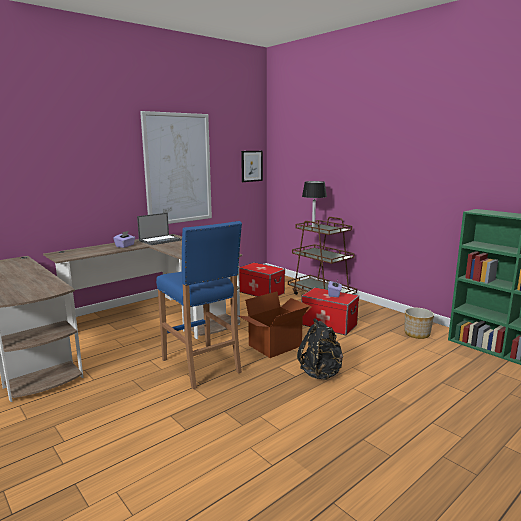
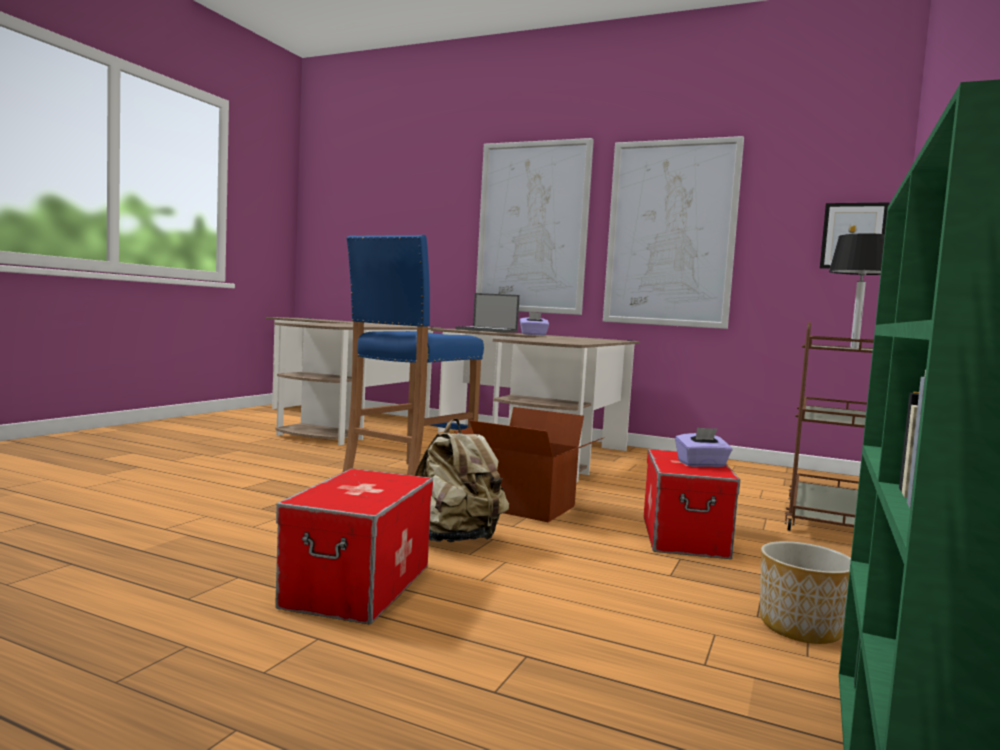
camera: 65 degrees right, 10 degrees down
laptop [137,213,182,245] -> laptop moved to [455,293,520,332]
storage box [239,262,285,297] -> storage box moved to [275,469,433,625]
black backpack [297,318,343,380] -> beige backpack [415,418,509,542]
none -> picture [476,138,594,315]

